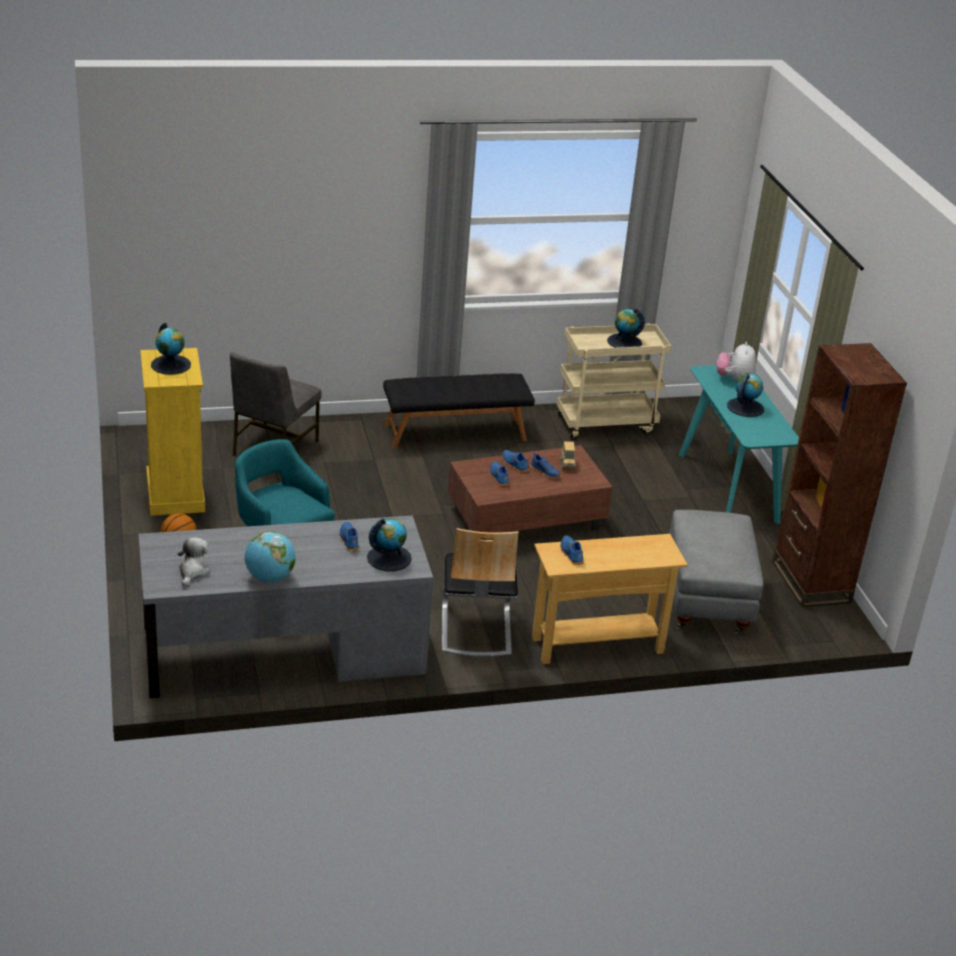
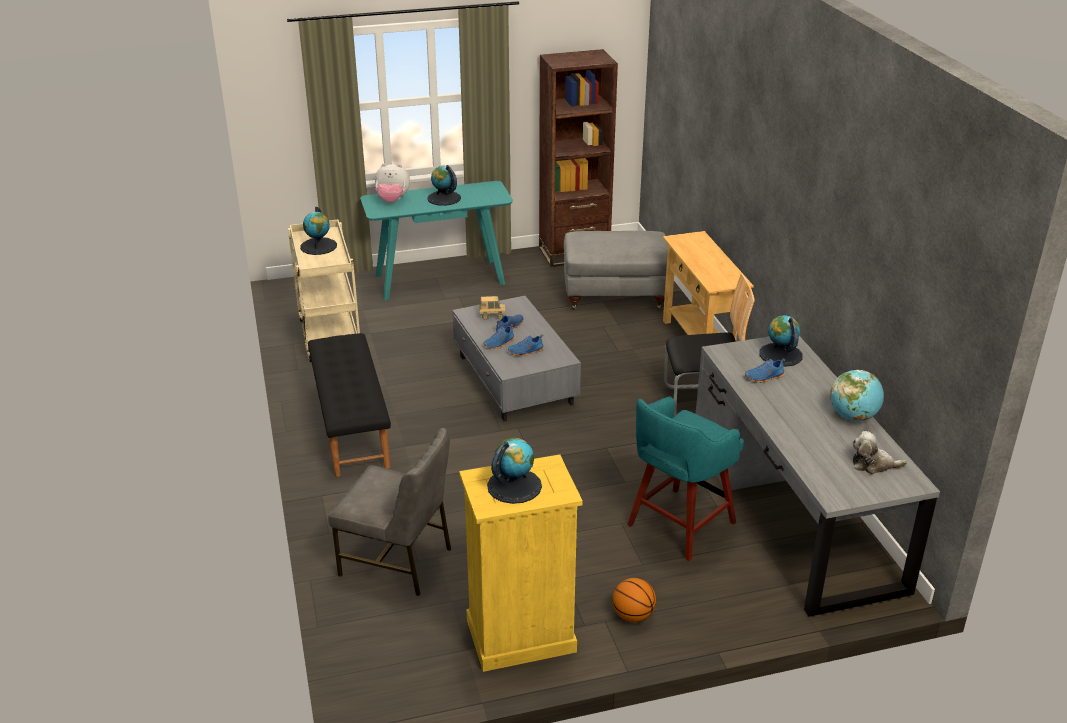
camera: 90 degrees left, 0 degrees up
brown coffee table [448,445,613,540] -> grey coffee table [453,296,581,421]
blue shoe [560,536,584,565] -> none

